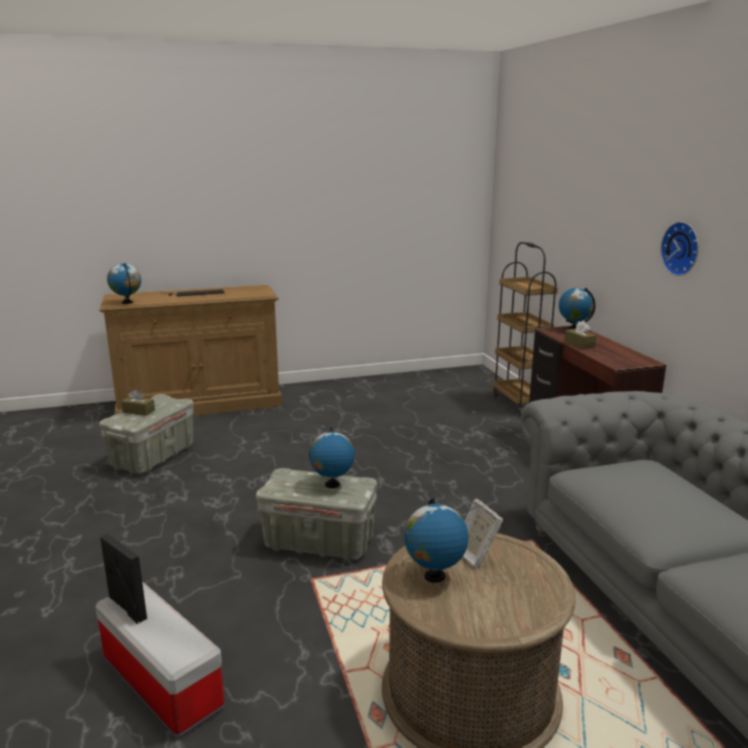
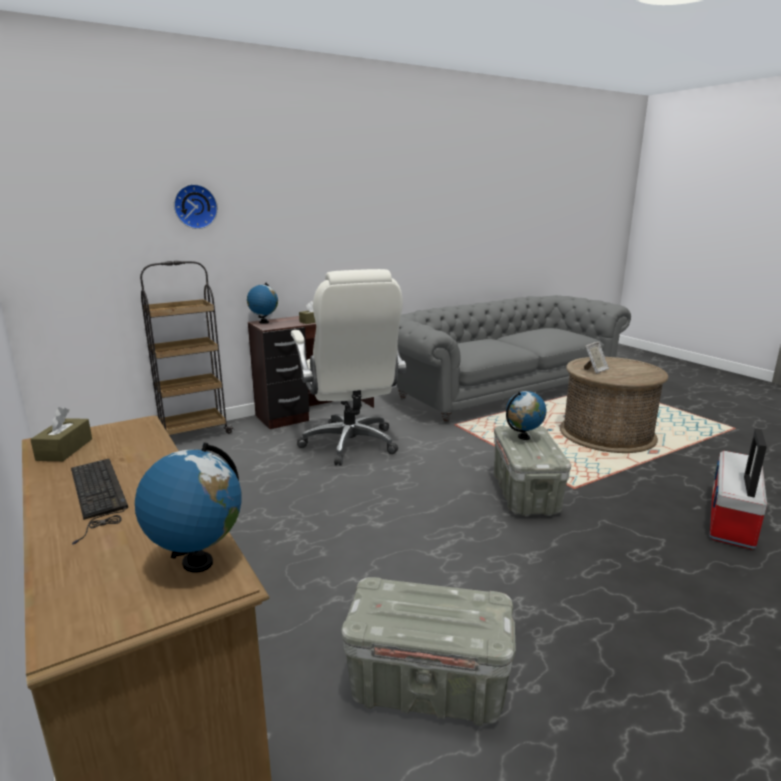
camera: 105 degrees left, 0 degrees up
brown tissue box [121,389,155,416] -> brown tissue box moved to [30,407,92,461]
globe [404,498,468,583] -> none
wall clock [660,222,699,276] -> wall clock moved to [174,184,218,229]
none -> white office chair [291,269,406,466]

